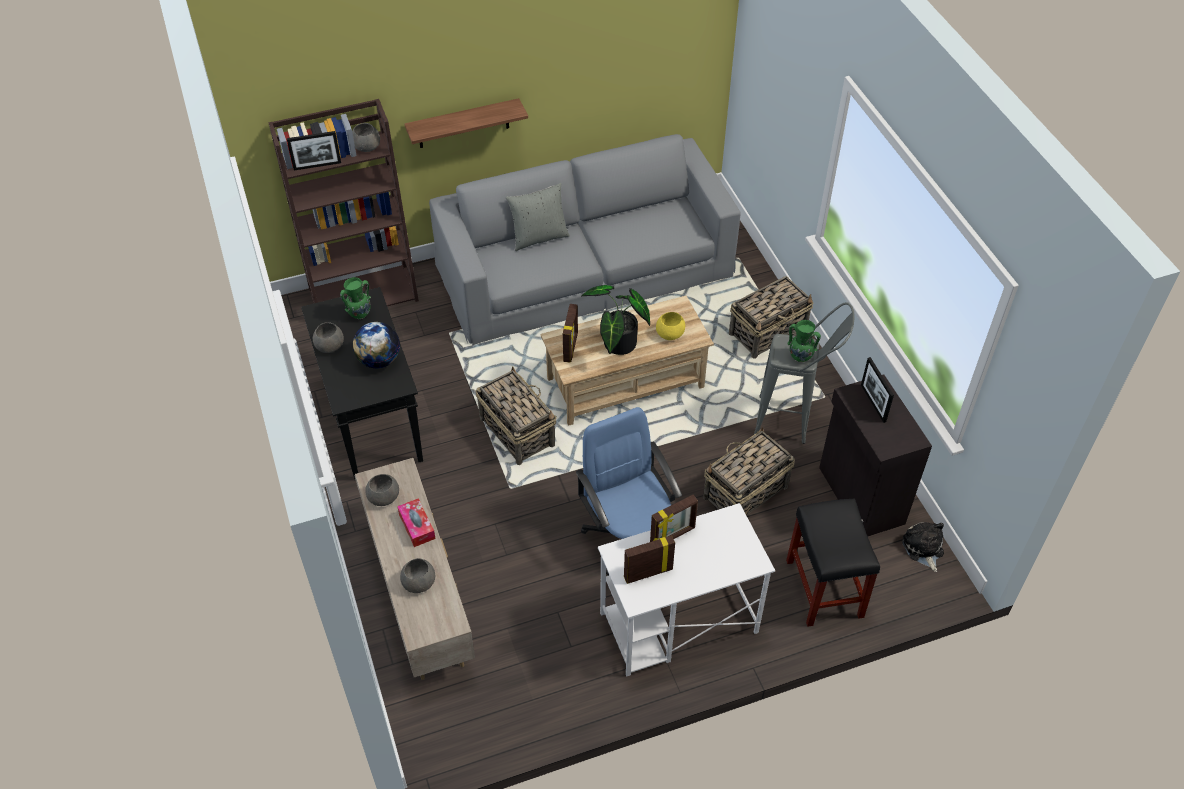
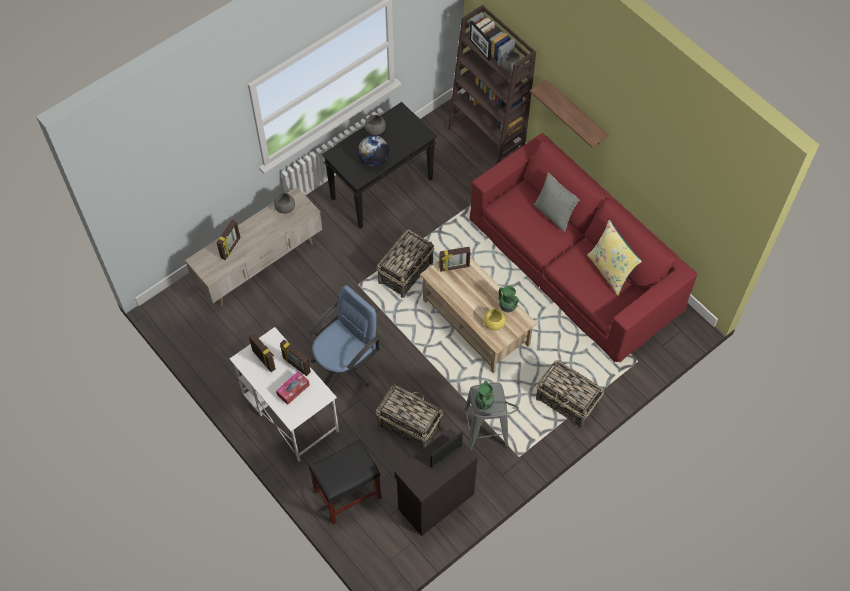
camera: 70 degrees right, 10 degrees up
green vase [340,277,371,319] -> green vase moved to [498,286,519,312]
tissue box [397,498,435,547] -> tissue box moved to [276,371,310,405]
grey bowl [400,558,435,593] -> picture frame [216,220,241,260]
grey sofa [429,134,741,345] -> red sofa [469,133,697,363]
potted plant [581,285,650,355] -> none
plush toy [902,522,944,572] -> none
none -> yellow pillow [587,220,642,296]

